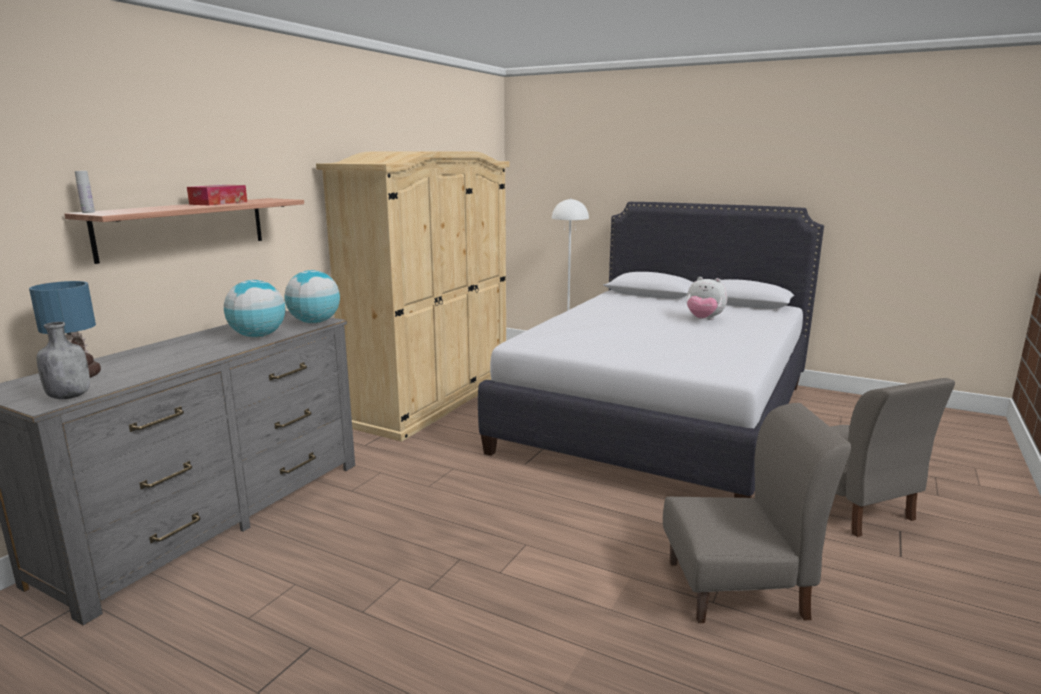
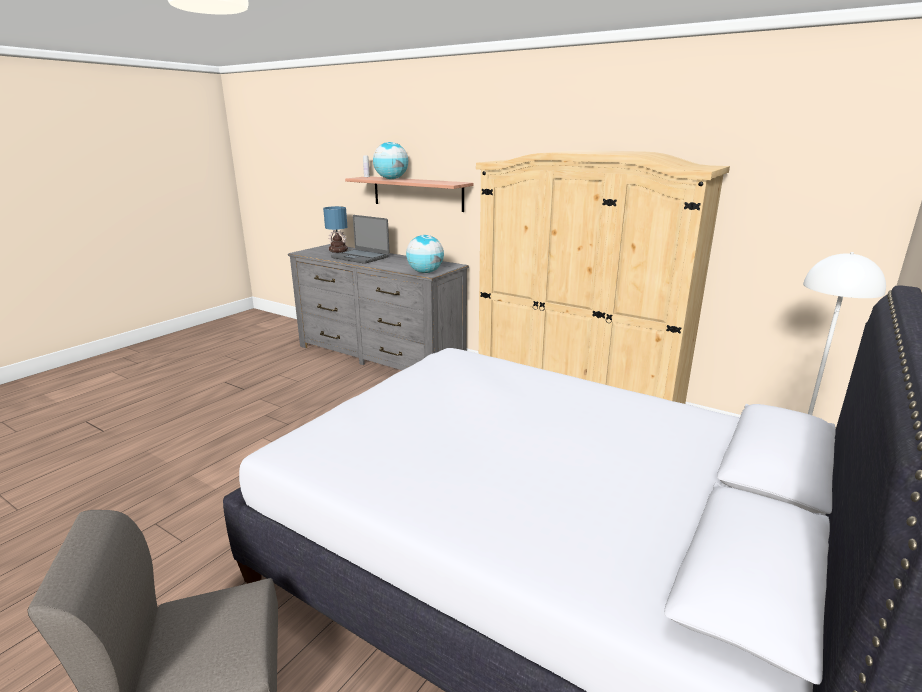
camera: 95 degrees right, 5 degrees up
grey bottle [36,322,90,399] -> none
tissue box [187,185,247,205] -> none
globe [224,280,285,337] -> globe moved to [373,142,408,179]
grey chair [663,403,851,623] -> none
plush toy [686,277,728,320] -> none
none -> laptop [331,215,389,264]

